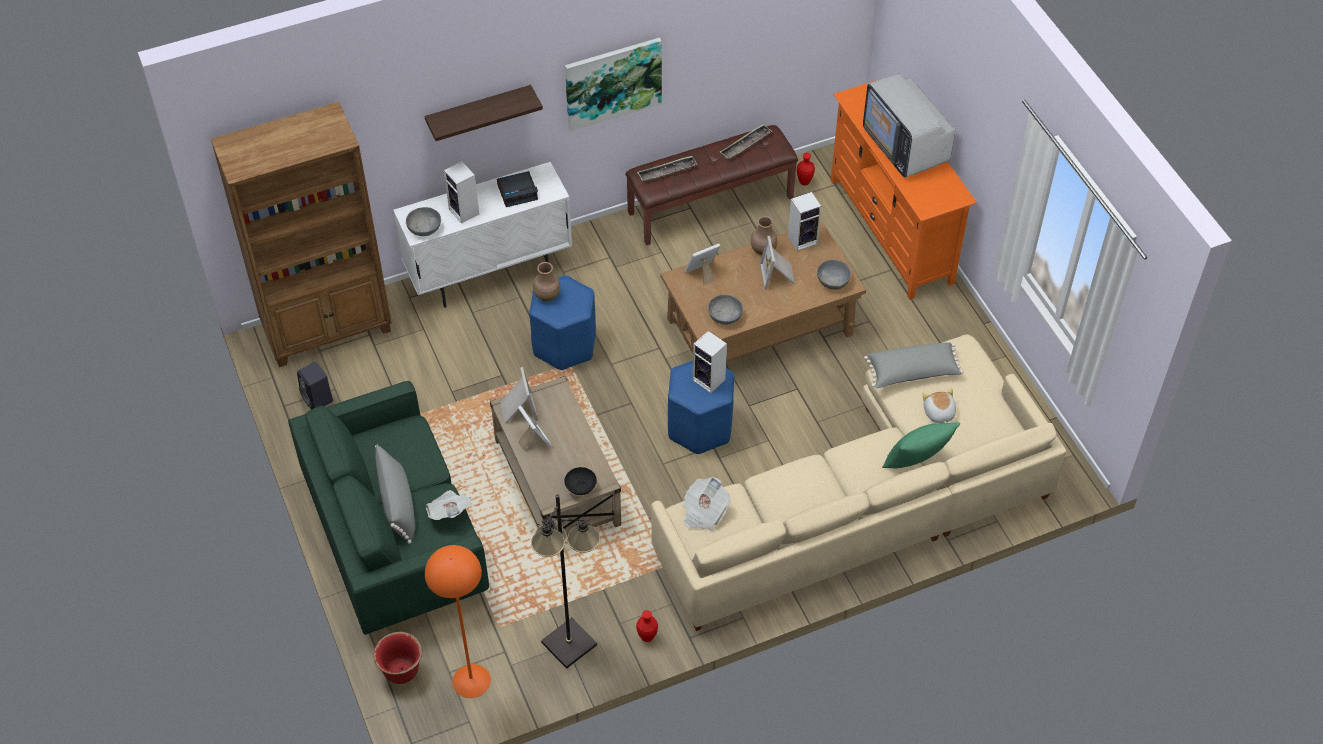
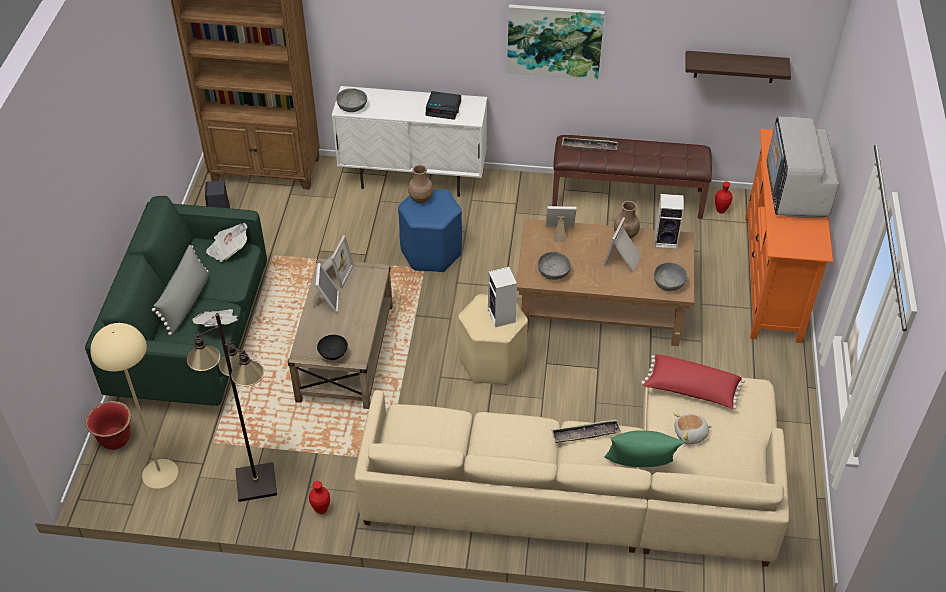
camera: 30 degrees right, 5 degrees down
shelf [425,85,543,141] -> shelf moved to [685,51,791,83]
orange floor lamp [425,545,491,698] -> beige floor lamp [90,323,178,489]
speaker [444,161,479,223] -> none
blue stool [668,361,734,454] -> beige stool [458,294,528,385]
newspaper [683,477,730,530] -> newspaper moved to [206,223,248,263]
tray [720,124,772,160] -> tray moved to [551,419,621,443]
grey pillow [864,342,964,388] -> red pillow [641,354,745,409]
plush toy [923,388,956,423] -> plush toy turned 120 degrees counterclockwise [673,413,712,445]

